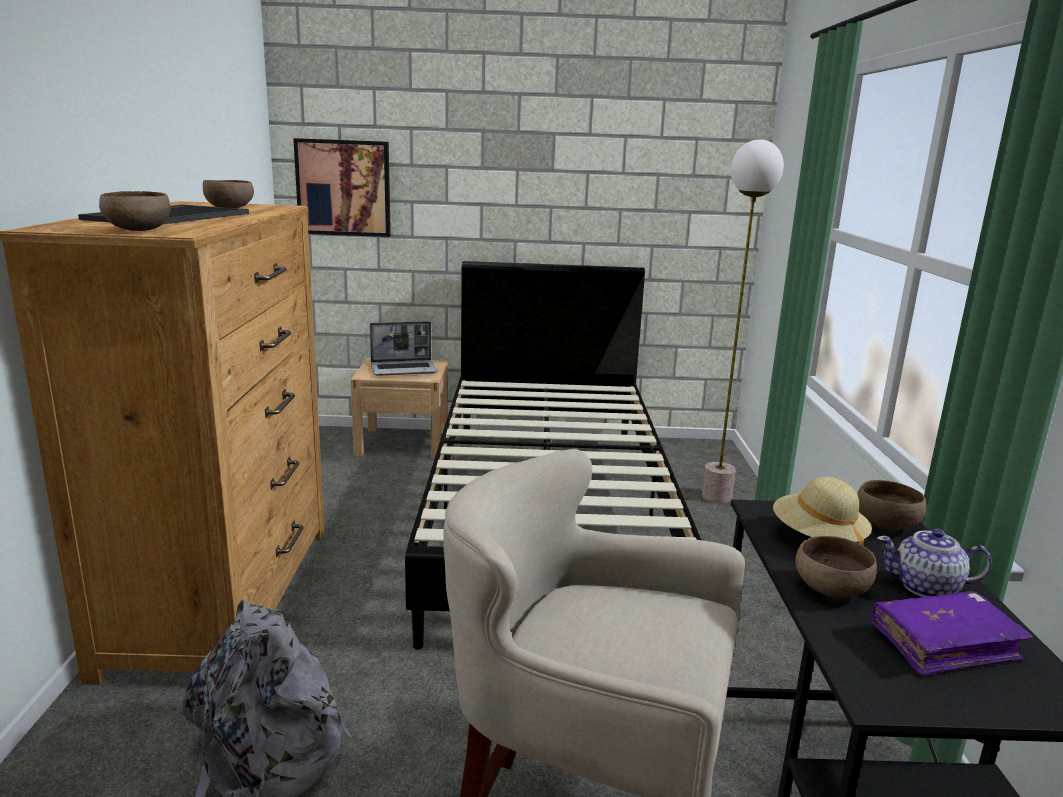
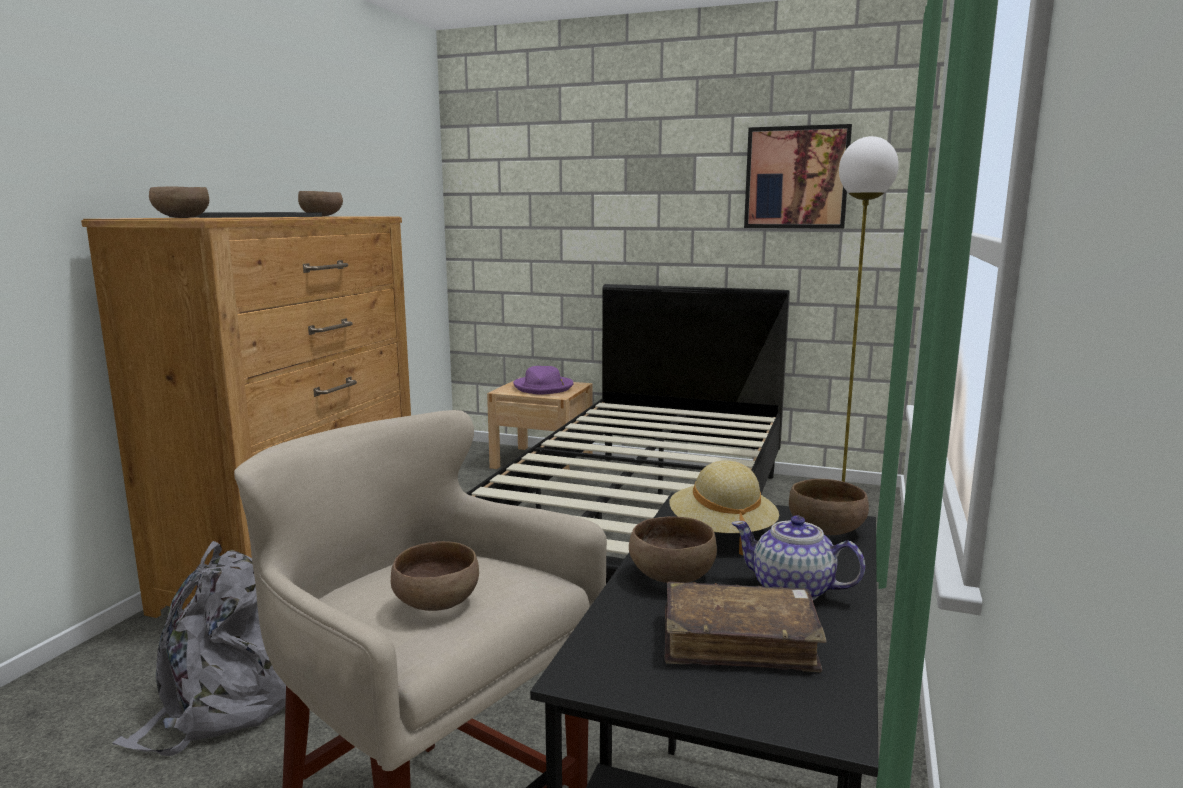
camera: 20 degrees right, 5 degrees down
picture [293,138,391,237] -> picture moved to [744,124,852,229]
laptop [370,321,438,376] -> purple hat [513,366,574,395]
purple book [872,591,1032,676] -> brown book [665,582,827,672]
none -> brown bowl [391,541,479,611]

